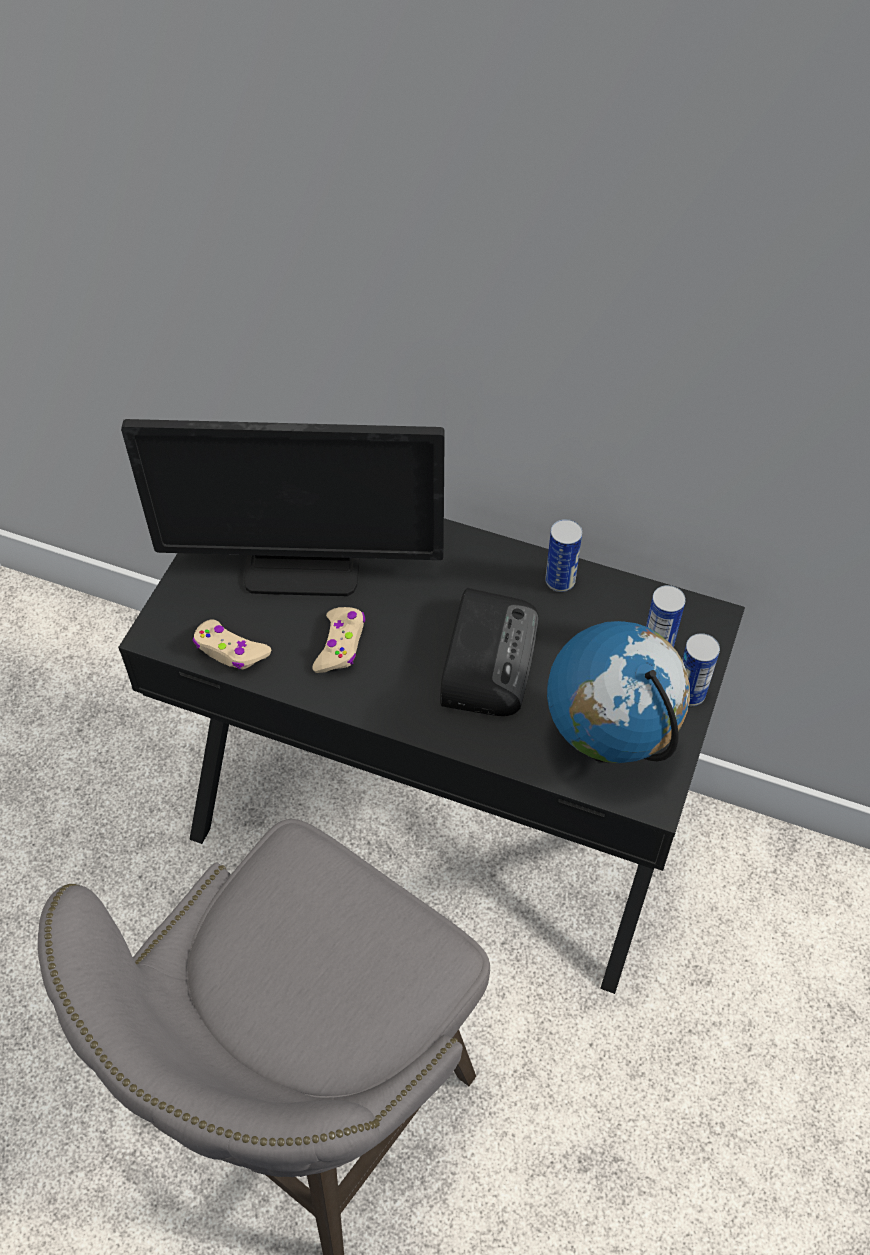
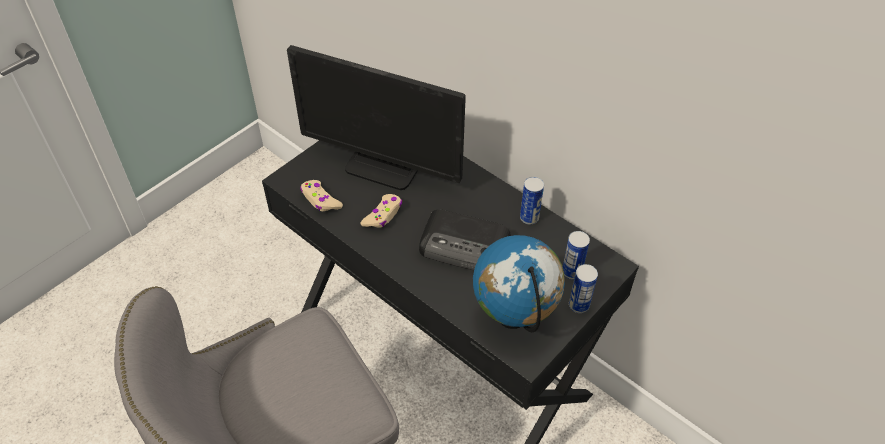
camera: 20 degrees right, 5 degrees down
radio [440,588,539,716] -> radio turned 75 degrees clockwise [419,209,510,270]

